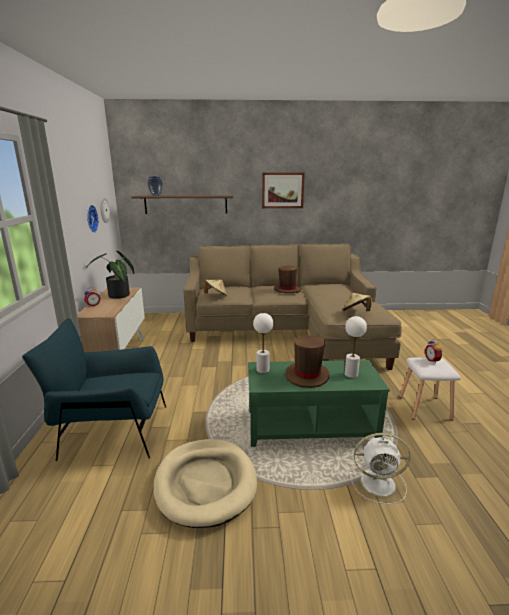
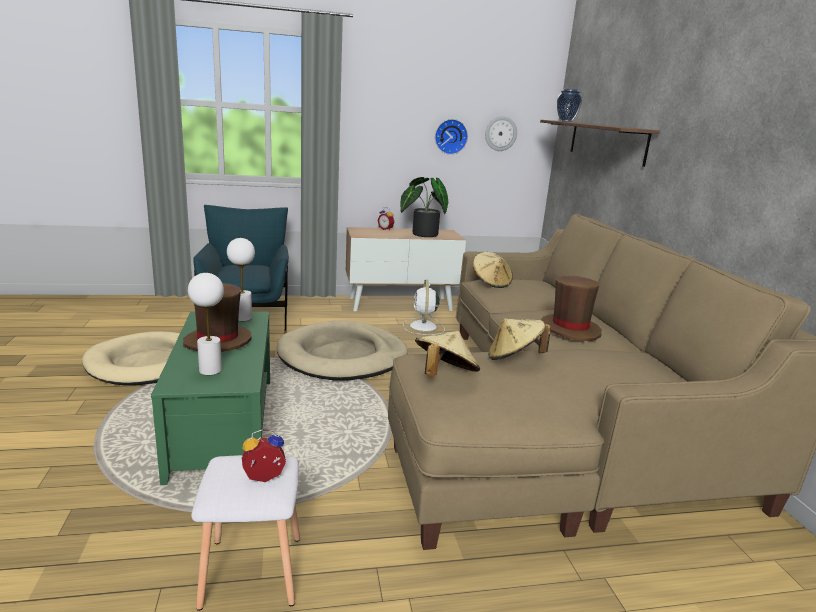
camera: 80 degrees right, 0 degrees up
picture [262,173,305,208] -> none
white fan [349,433,411,504] -> white fan moved to [403,280,445,335]
none -> beige dog bed [276,321,408,381]
none -> beige hat [488,319,551,360]

